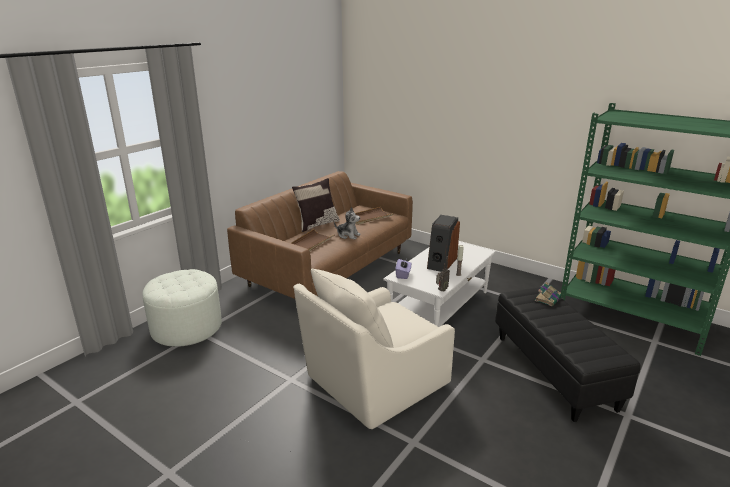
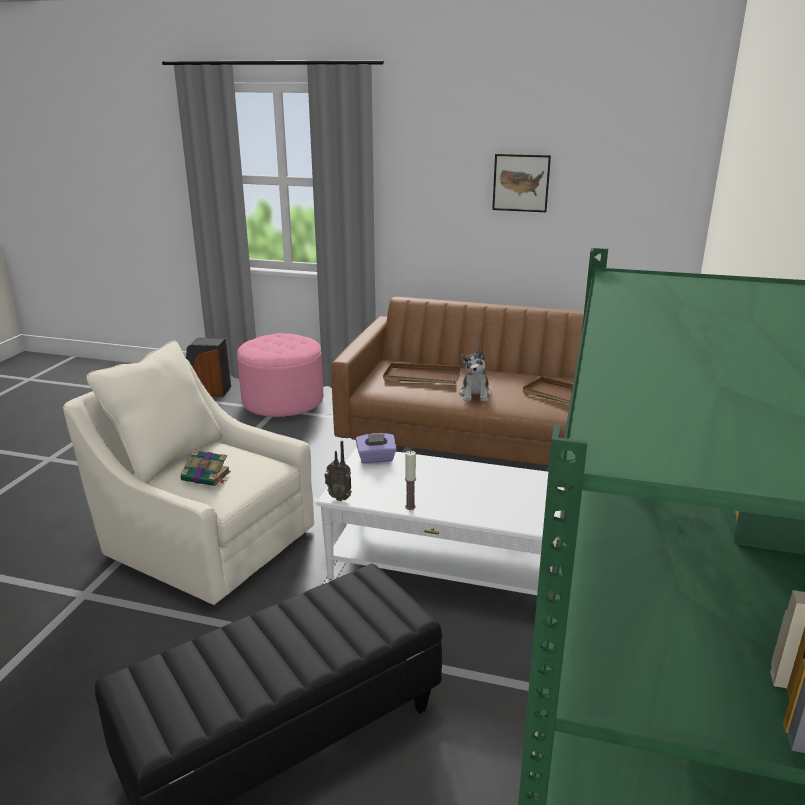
camera: 70 degrees right, 0 degrees up
white ottoman [142,269,222,347] -> pink ottoman [237,333,323,417]
pillow [292,178,340,232] -> none
speaker [427,215,460,272] -> speaker moved to [186,338,231,397]
book [534,282,562,306] -> book moved to [180,450,231,486]
none -> picture [492,154,551,212]

